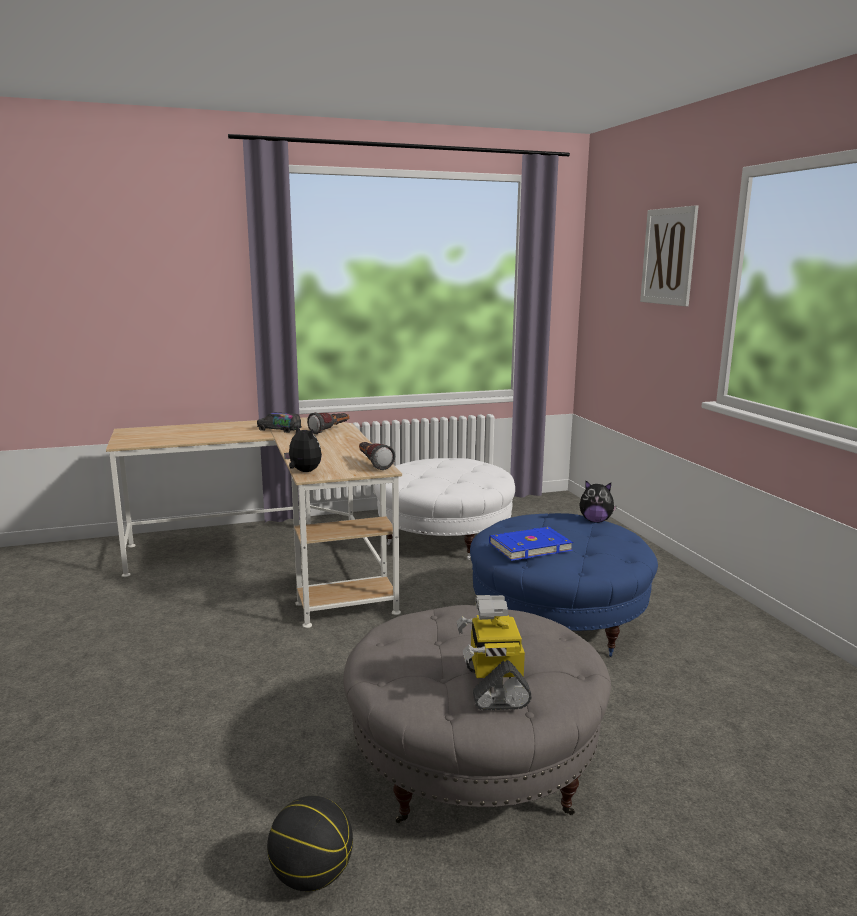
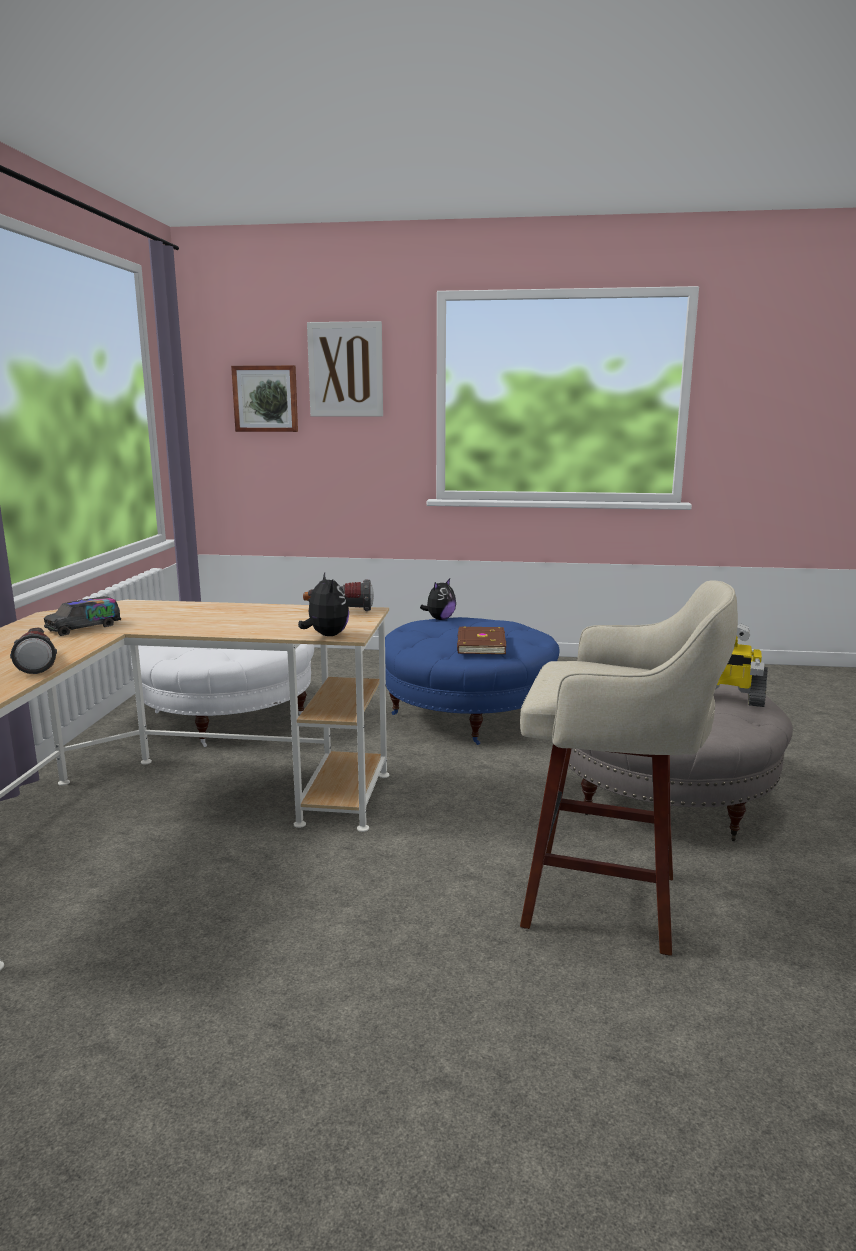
camera: 65 degrees left, 0 degrees up
basketball [267,796,353,891] -> none
plush toy [284,425,322,472] -> plush toy turned 90 degrees clockwise [298,573,349,636]
flashlight [307,412,350,434] -> flashlight moved to [10,628,57,674]
blue book [489,527,573,561] -> brown book [457,627,506,654]
none -> picture [231,365,298,432]
none -> beige stool [520,580,738,956]

